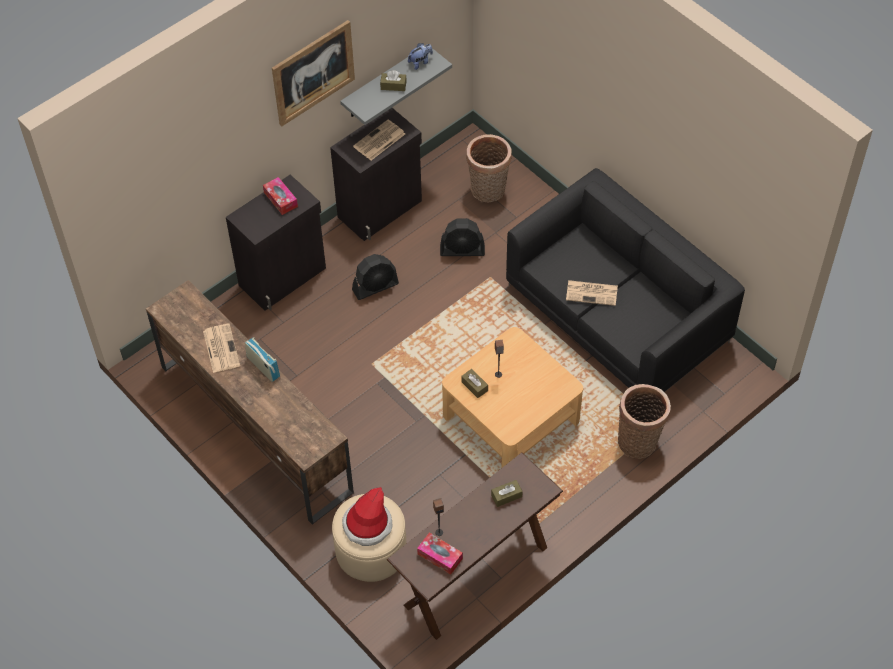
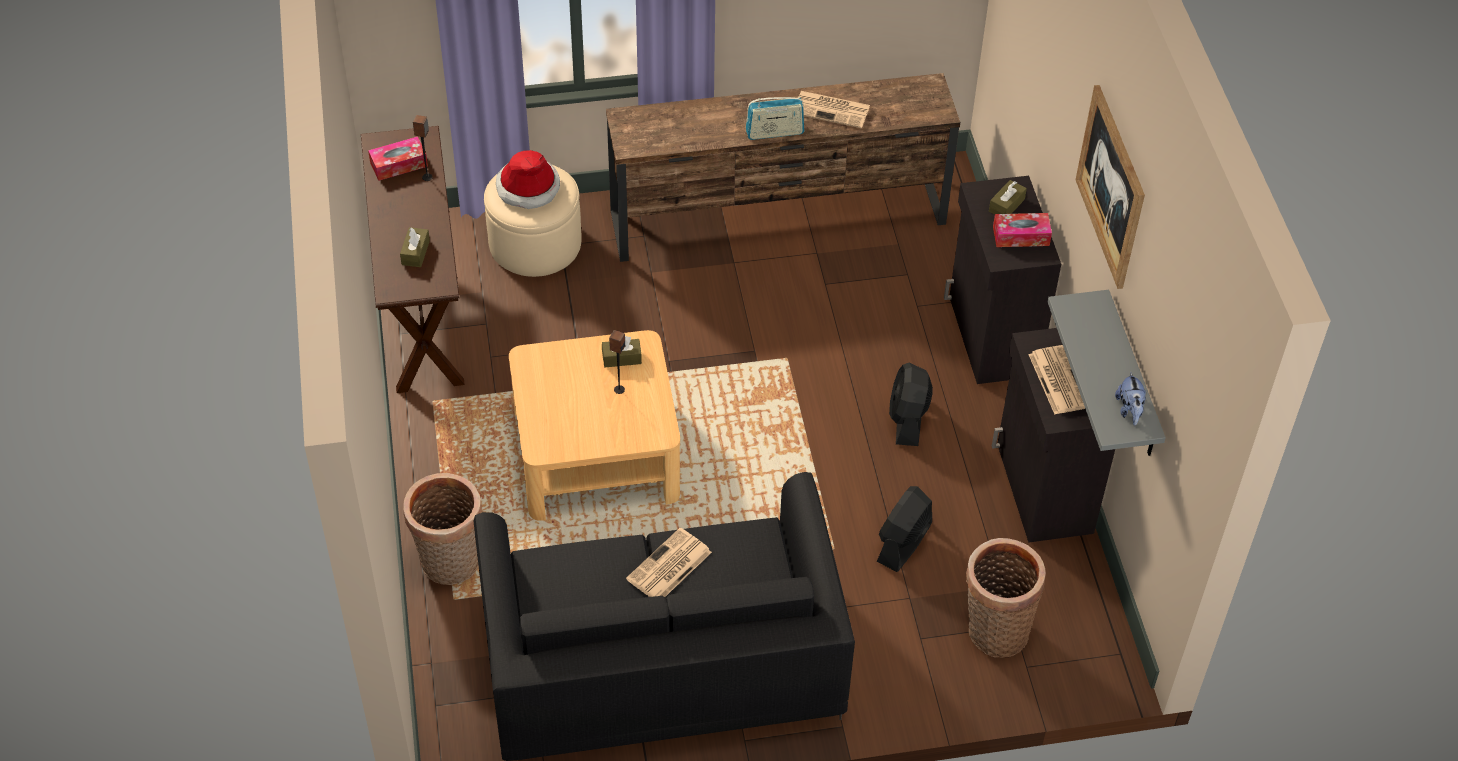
camera: 120 degrees right, 5 degrees down
brown tissue box [380,70,406,91] -> brown tissue box moved to [989,180,1027,215]

